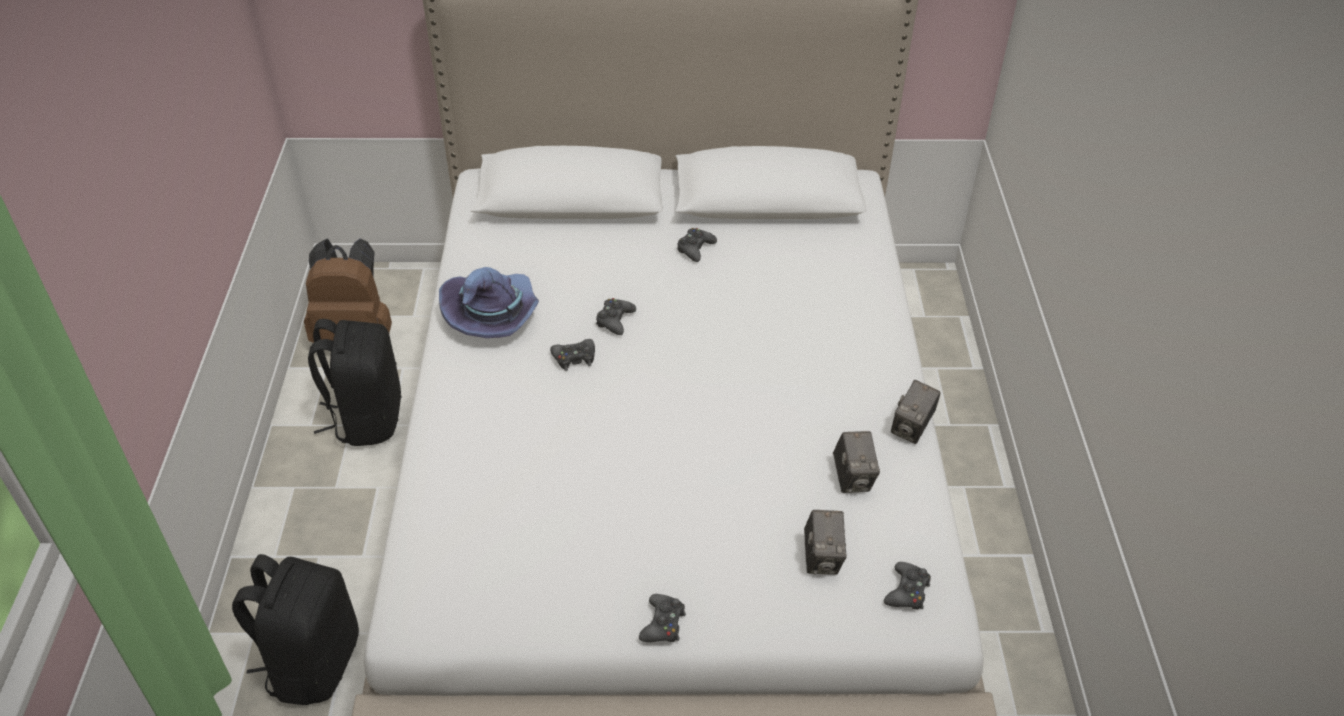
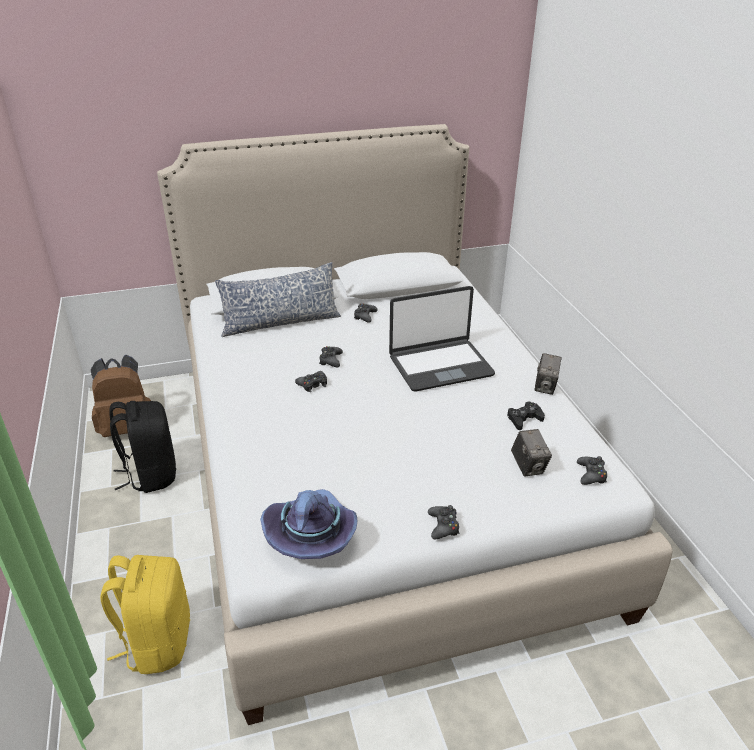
camera: 15 degrees left, 10 degrees down
black backpack [232,554,359,705] -> yellow backpack [100,555,190,674]
purple hat [439,267,539,338] -> purple hat moved to [260,489,358,559]
camera [833,431,880,493] -> black game controller [507,401,545,430]
none -> pillow [215,262,341,337]
none -> laptop [389,286,495,392]

